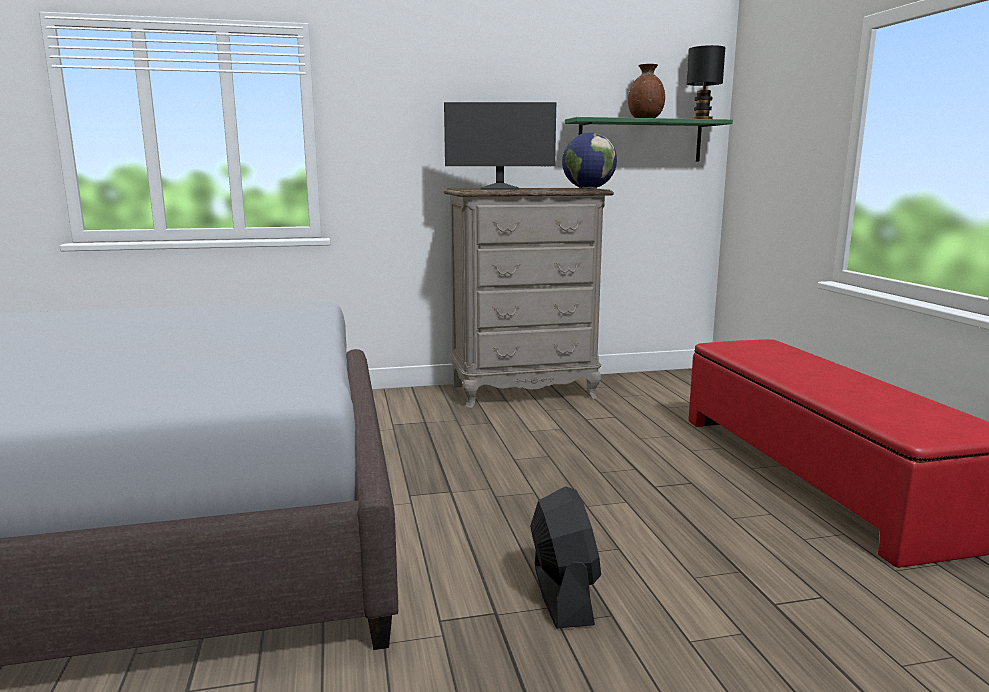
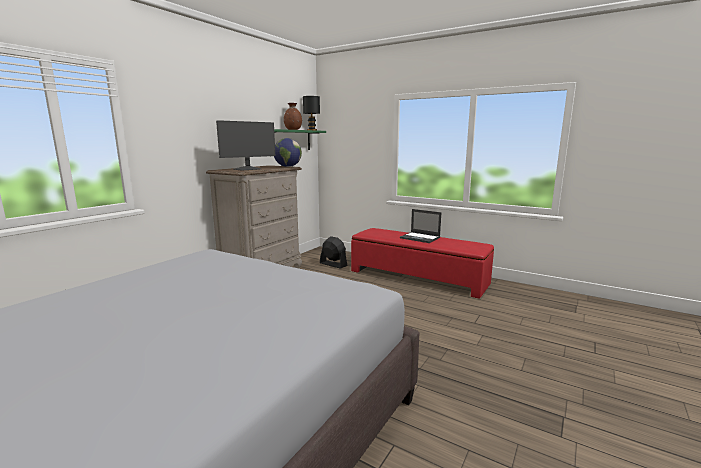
camera: 45 degrees left, 0 degrees up
black fan [530,486,601,628] -> black fan moved to [320,236,347,269]
none -> laptop [400,209,441,243]

